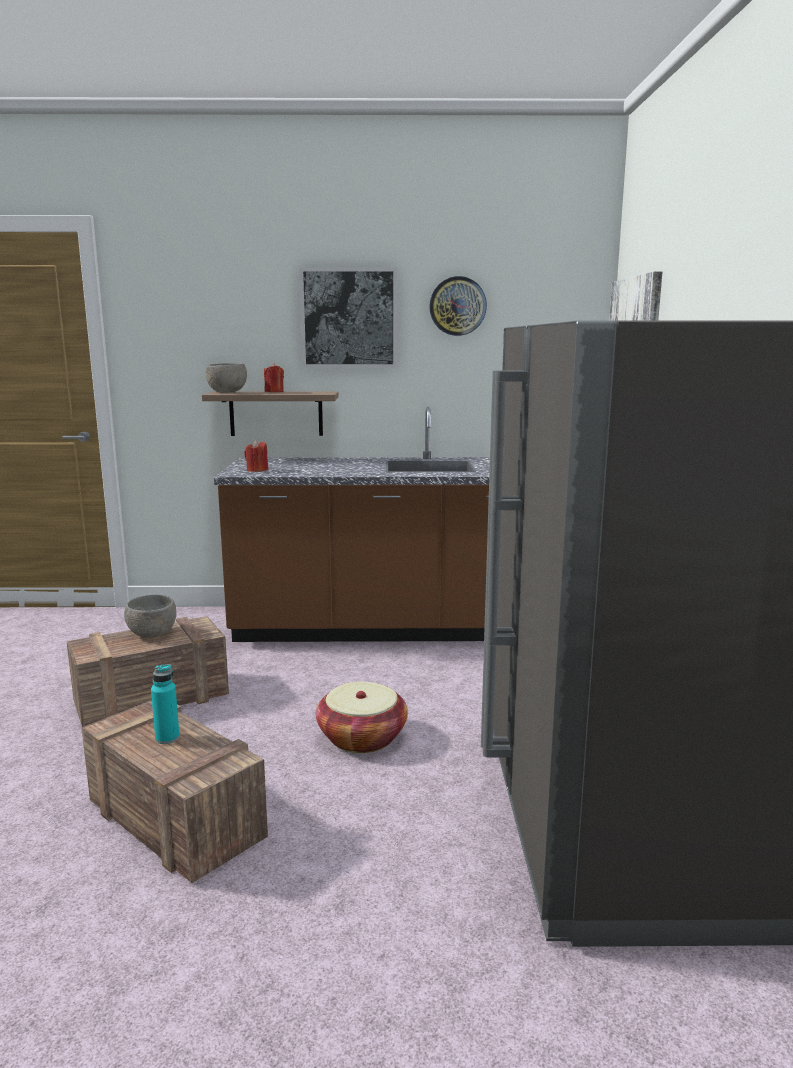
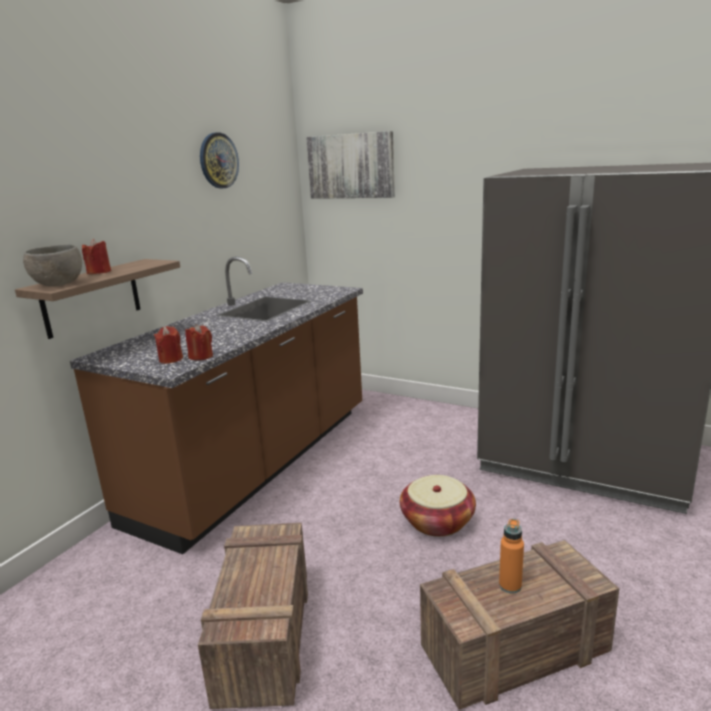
camera: 60 degrees left, 5 degrees up
grey bowl [124,595,176,638] -> none
turquoise bottle [151,664,180,744] -> orange bottle [499,519,524,593]
picture [299,268,397,368] -> none
none -> red candle [185,324,213,360]

